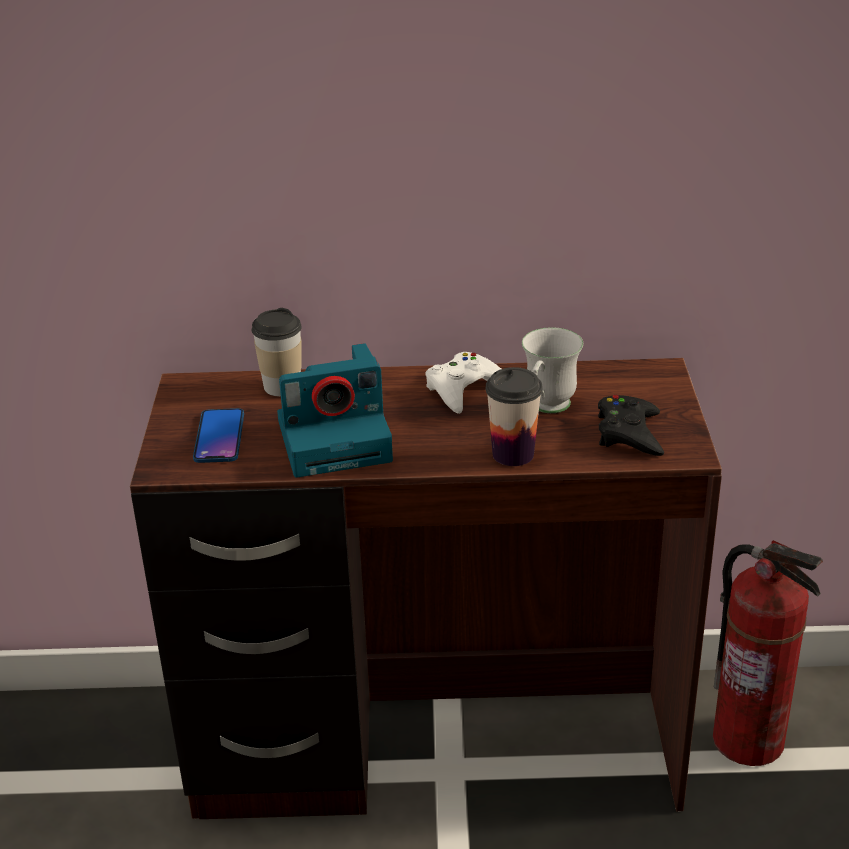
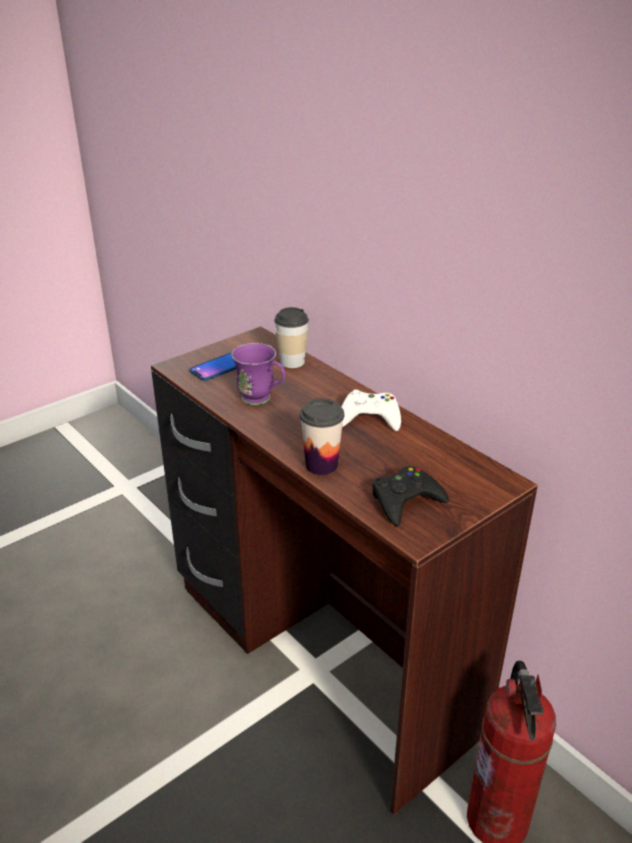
camera: 50 degrees right, 0 degrees up
camera [277,343,393,477] -> purple mug [231,343,285,405]
white mug [522,327,583,413] -> none

